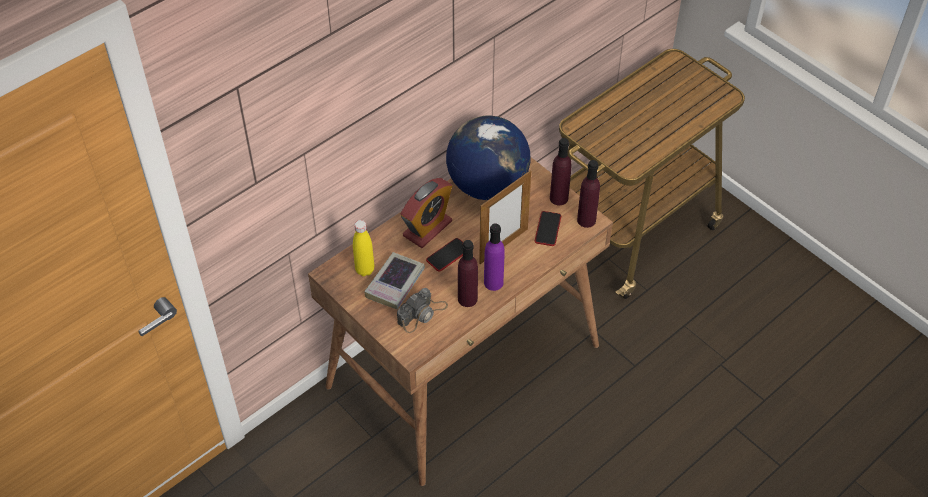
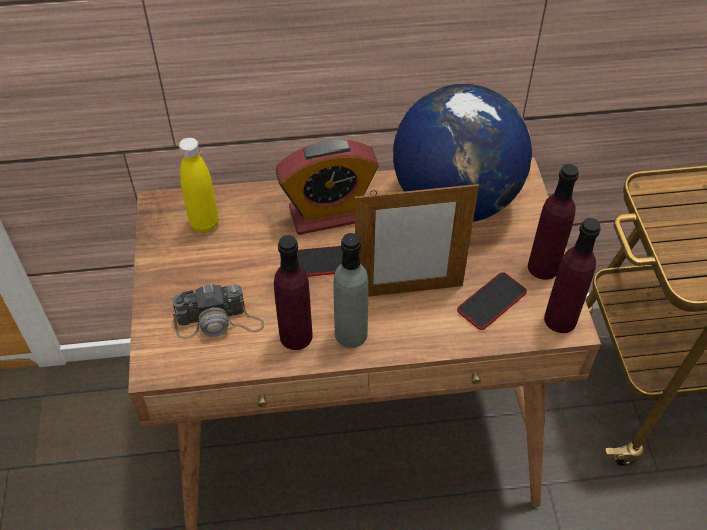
camera: 35 degrees right, 0 degrees up
book [364,252,425,309] -> none
purple bottle [484,223,505,291] -> grey bottle [334,233,368,348]

